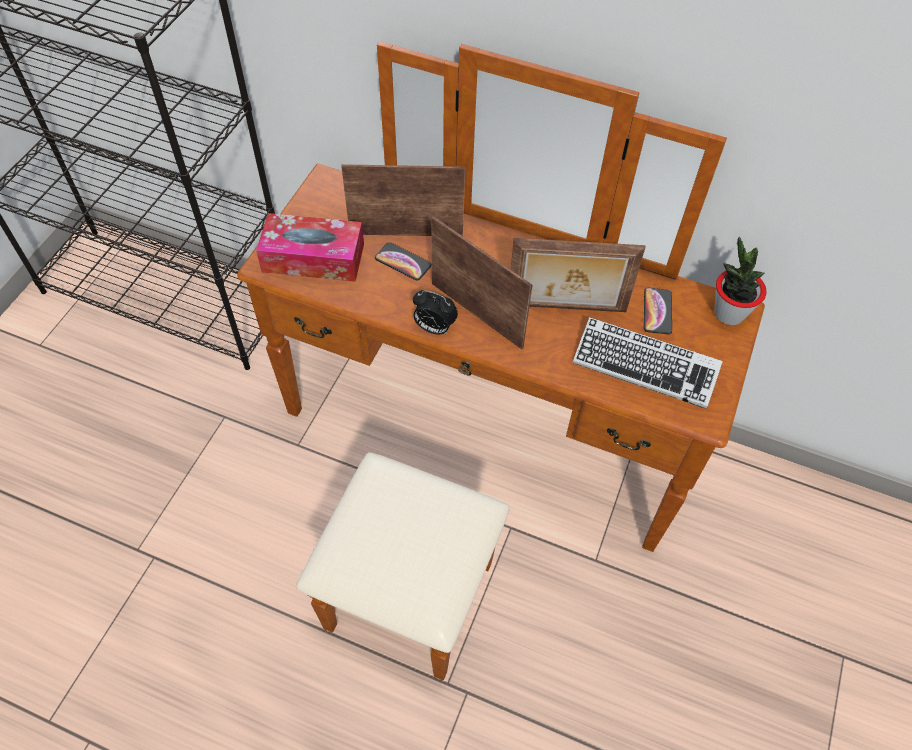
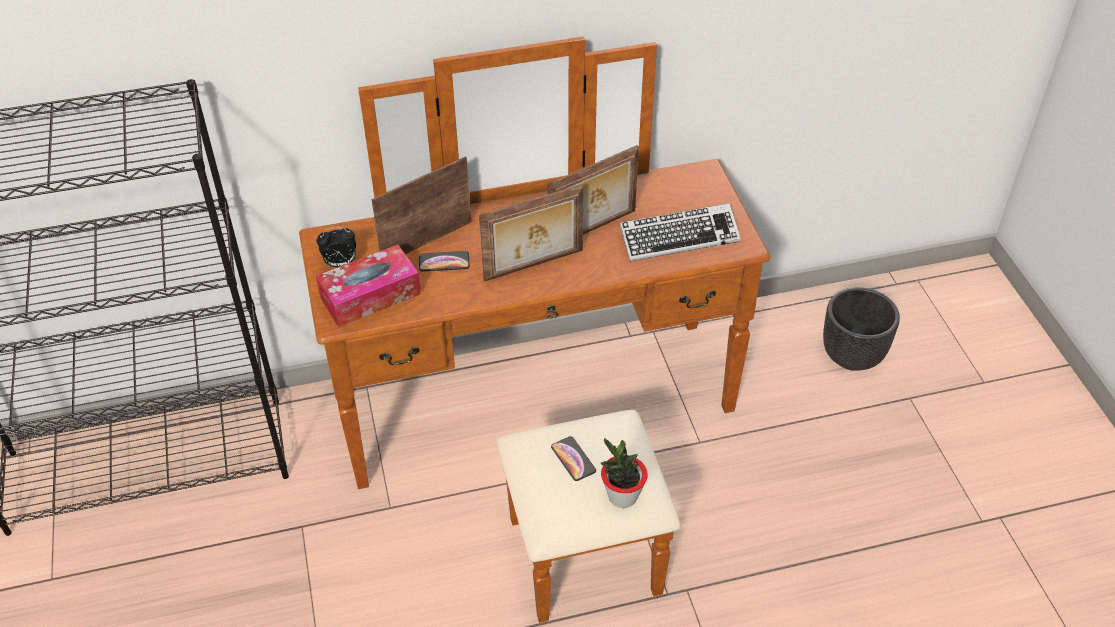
camera: 35 degrees left, 10 degrees down
alarm clock [413,290,458,334] -> alarm clock moved to [317,227,356,268]
picture frame [431,216,532,349] -> picture frame turned 150 degrees clockwise [479,184,584,282]
phone [644,288,672,334] -> phone moved to [551,436,596,481]
potted plant [714,237,766,325] -> potted plant moved to [601,438,648,508]
none -> black planter [823,287,900,371]

